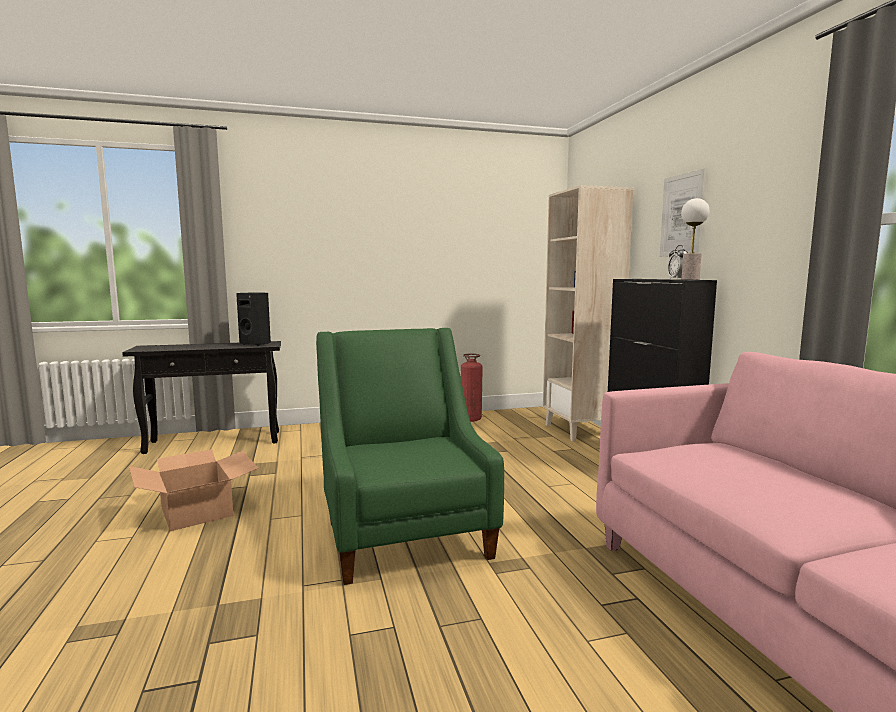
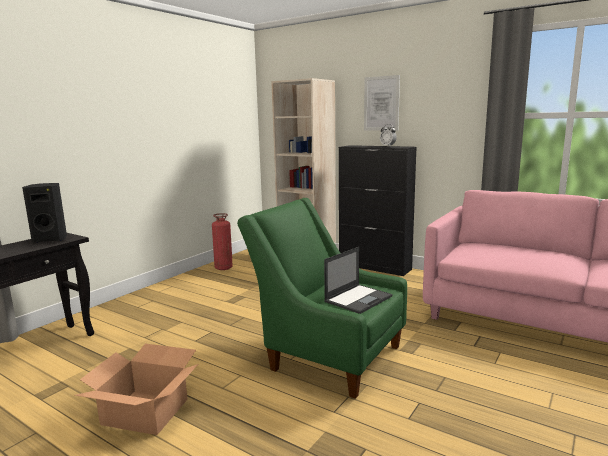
camera: 40 degrees left, 5 degrees up
table lamp [681,198,710,280] -> none
none -> laptop [324,247,392,314]

